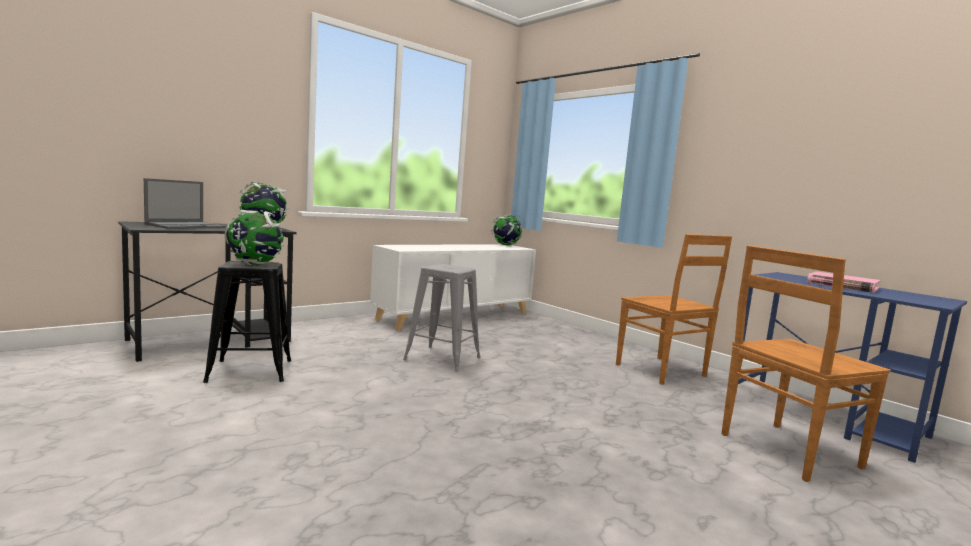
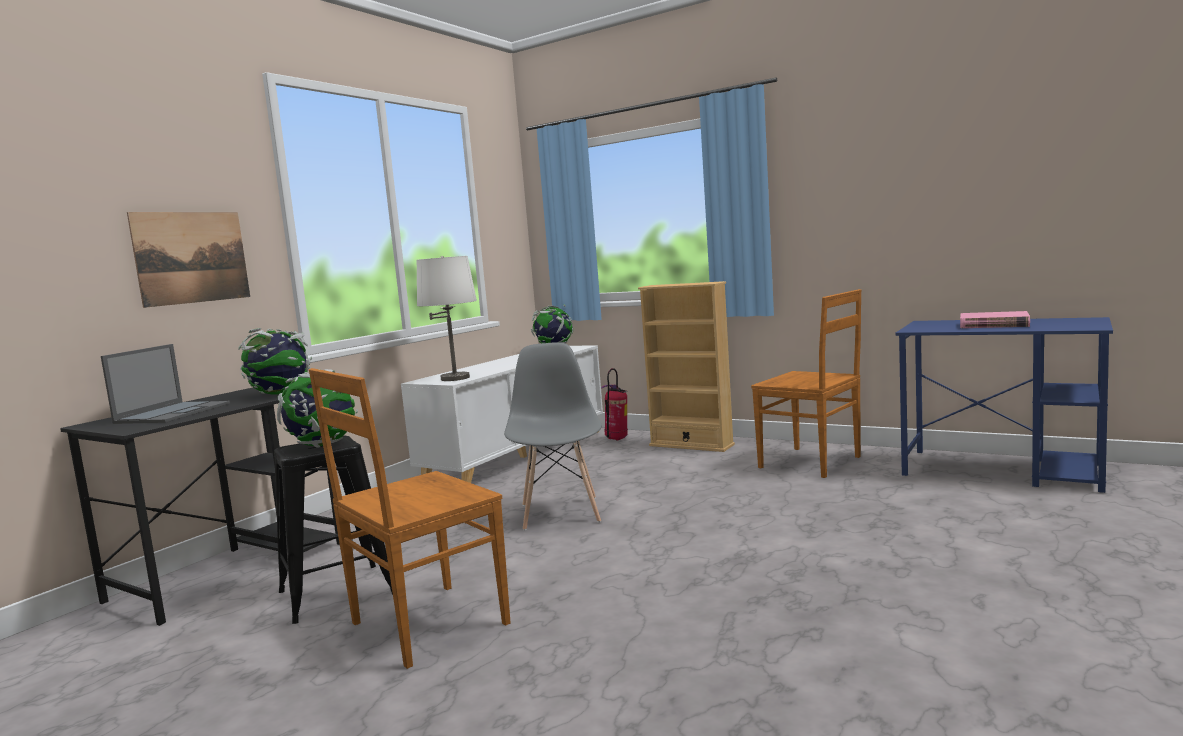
camera: 15 degrees left, 0 degrees up
grey stool [403,264,481,372] -> grey chair [504,342,602,531]
brown chair [721,245,891,482] -> brown chair moved to [309,368,511,669]
none -> picture [127,212,250,308]
none -> white table lamp [417,256,477,381]
none -> fire extinguisher [601,368,628,441]
none -> beige bookcase [638,281,735,452]

